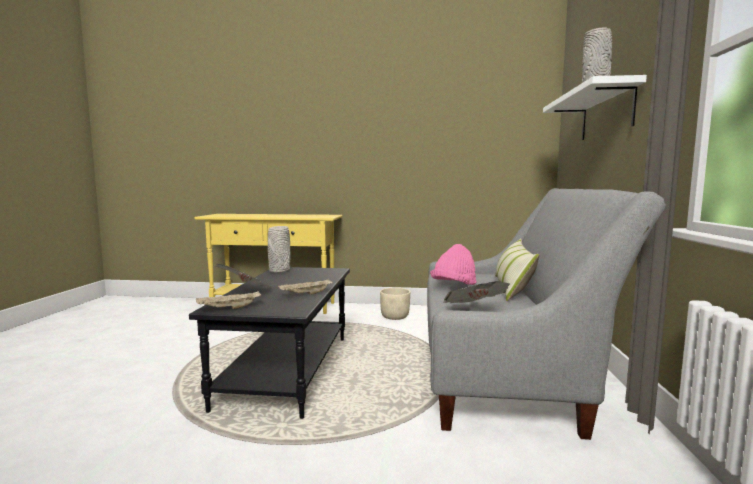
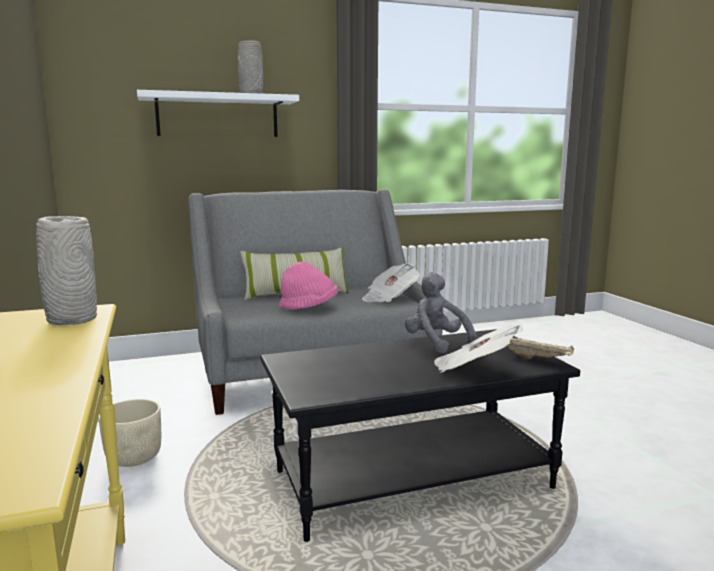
camera: 115 degrees left, 5 degrees up
grey vase [268,226,290,272] -> grey vase moved to [36,216,97,325]
beige tray [278,279,333,295] -> grey plush toy [405,272,478,354]

